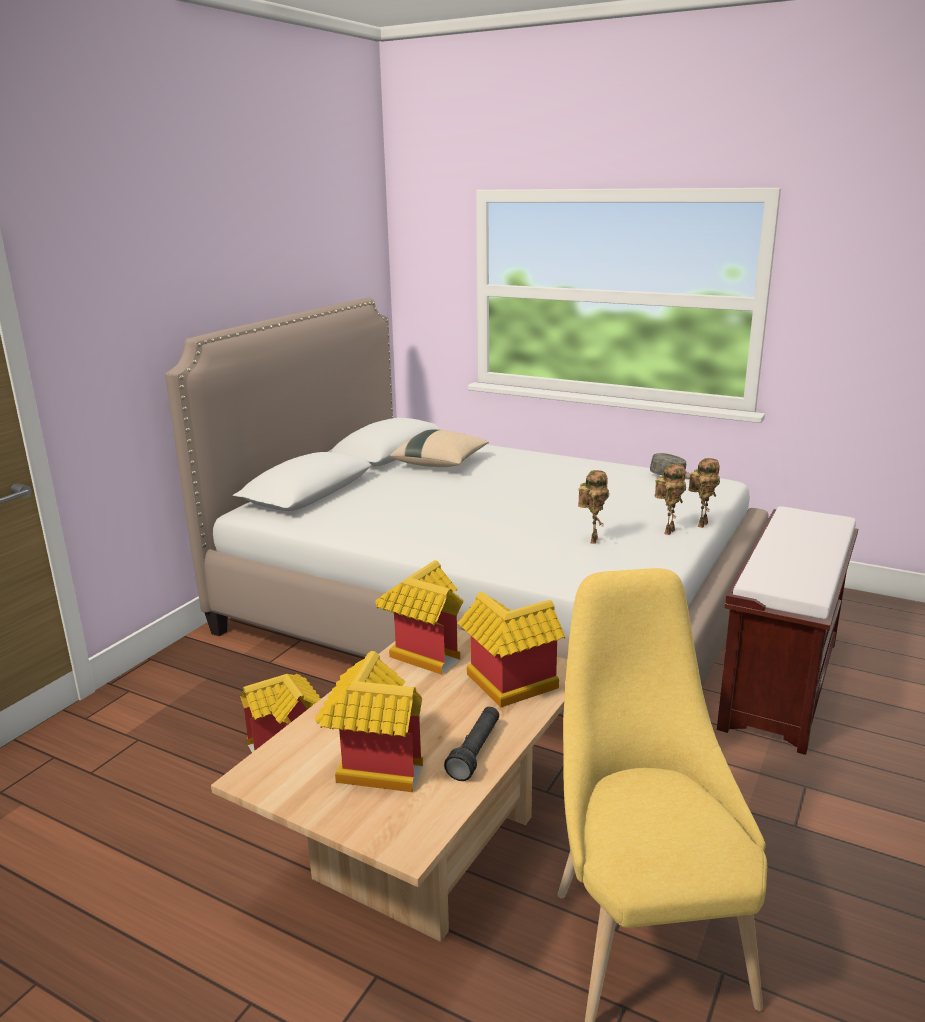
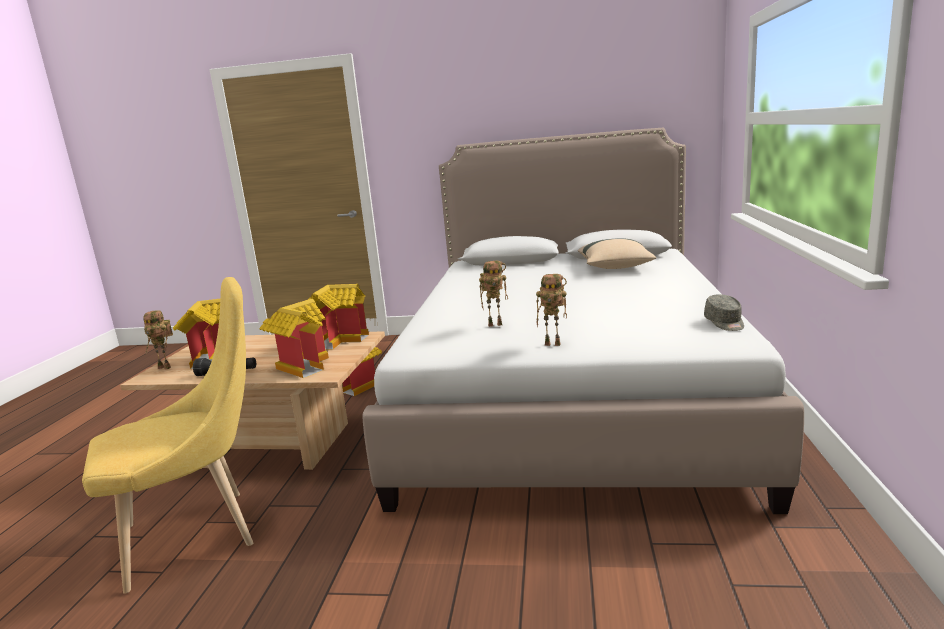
camera: 70 degrees right, 5 degrees down
toy robot [688,458,720,528] -> toy robot moved to [143,311,173,369]
brown bench [717,506,858,755] -> none

